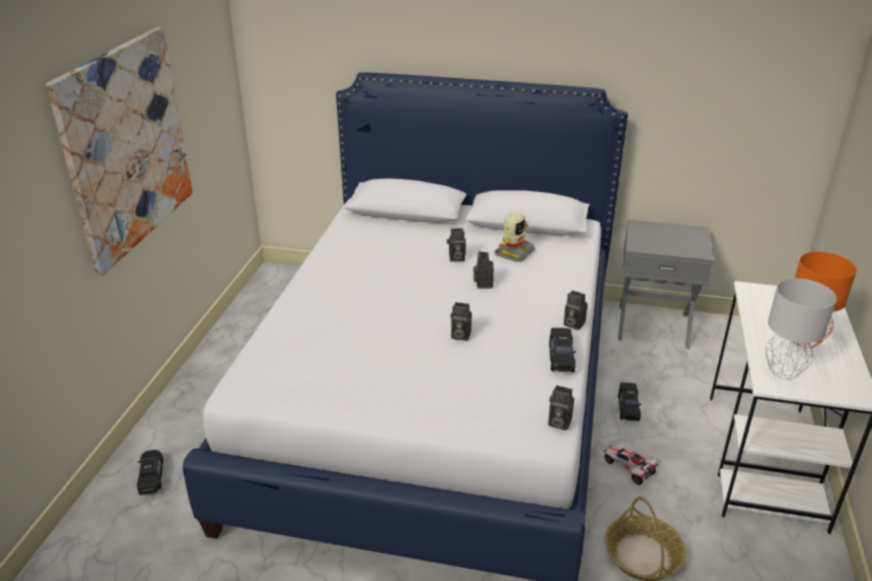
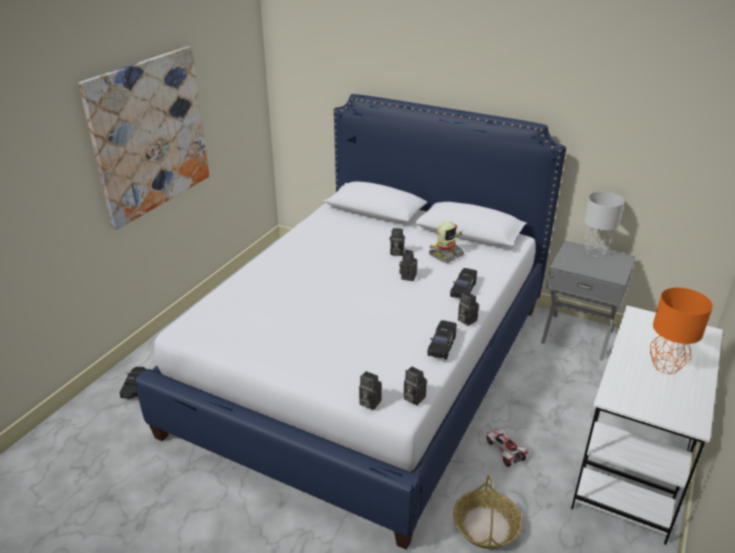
camera: 15 degrees right, 0 degrees up
camera [451,302,472,341] -> camera moved to [359,371,382,410]
black toy car [618,382,641,421] -> black toy car moved to [450,268,477,298]
grey table lamp [765,278,837,380] -> grey table lamp moved to [583,192,624,257]

